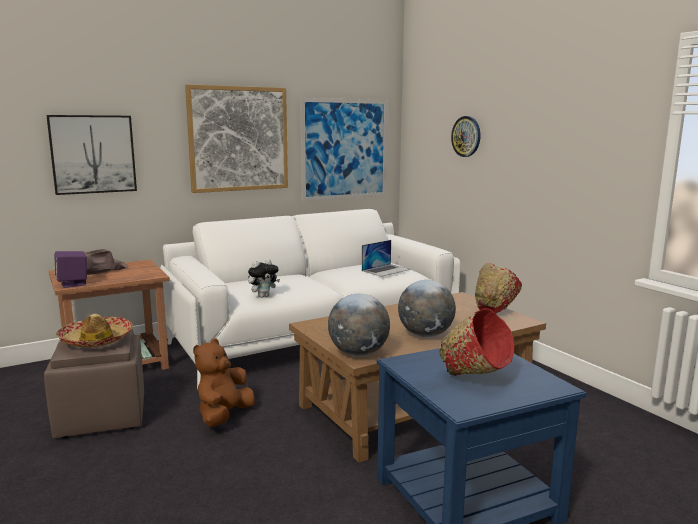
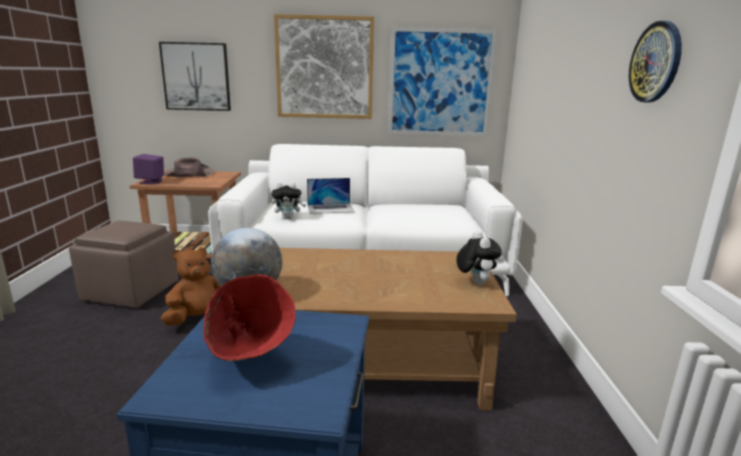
camera: 30 degrees right, 5 degrees up
hat [56,314,133,347] -> none
laptop [362,240,411,277] -> laptop moved to [307,178,355,214]
globe [398,280,456,337] -> none
wall clock [451,116,480,157] -> wall clock moved to [629,21,682,103]
red bowl [475,263,522,314] -> plush toy [456,231,502,285]

